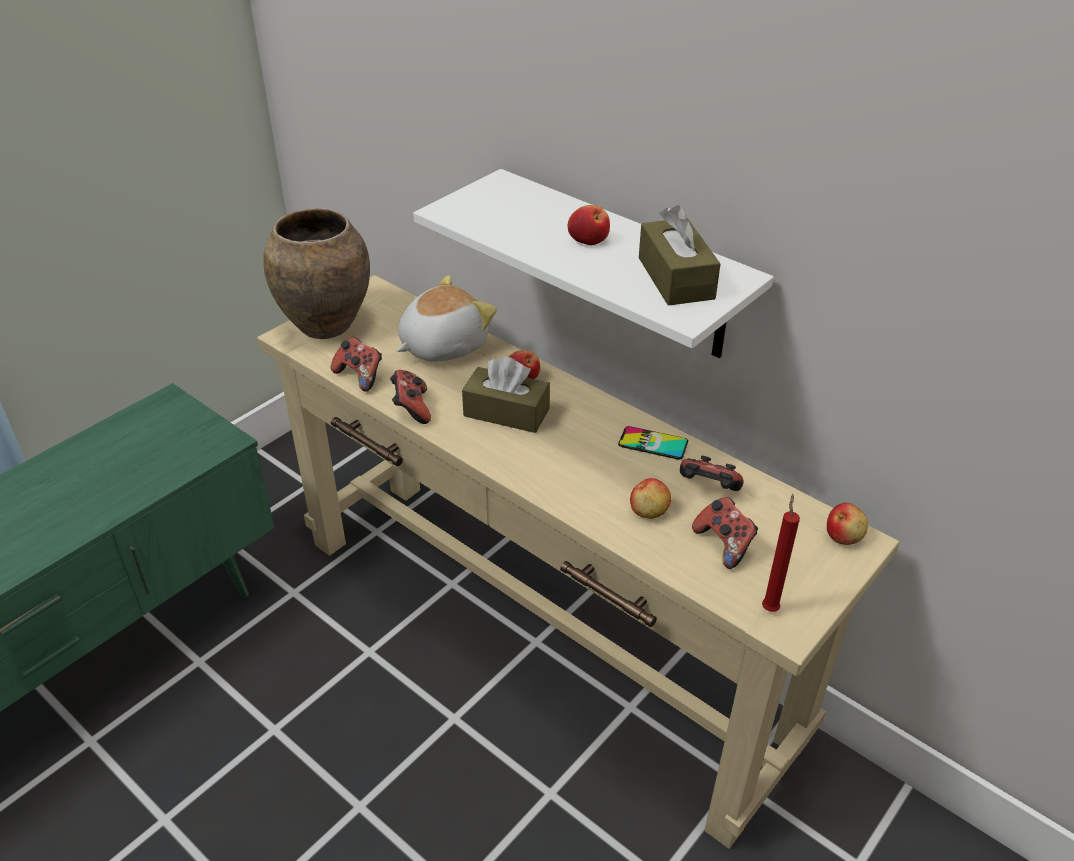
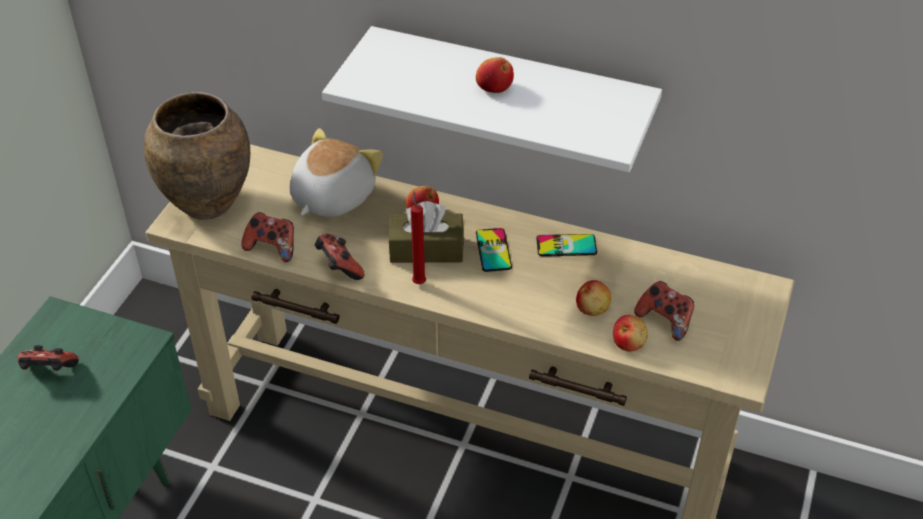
camera: 20 degrees left, 5 degrees up
brown tissue box [639,205,721,306] -> none
game controller [680,456,744,491] -> game controller moved to [18,345,79,371]
red candle [762,494,800,612] -> red candle moved to [411,191,426,284]
apple [827,503,868,545] -> apple moved to [613,315,648,352]
none -> phone [476,228,512,272]

